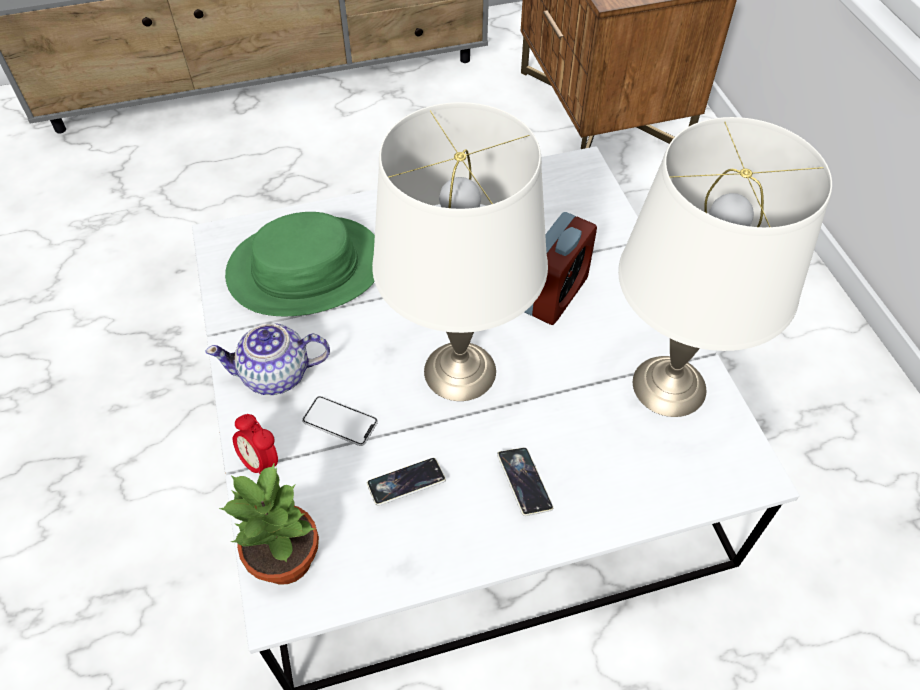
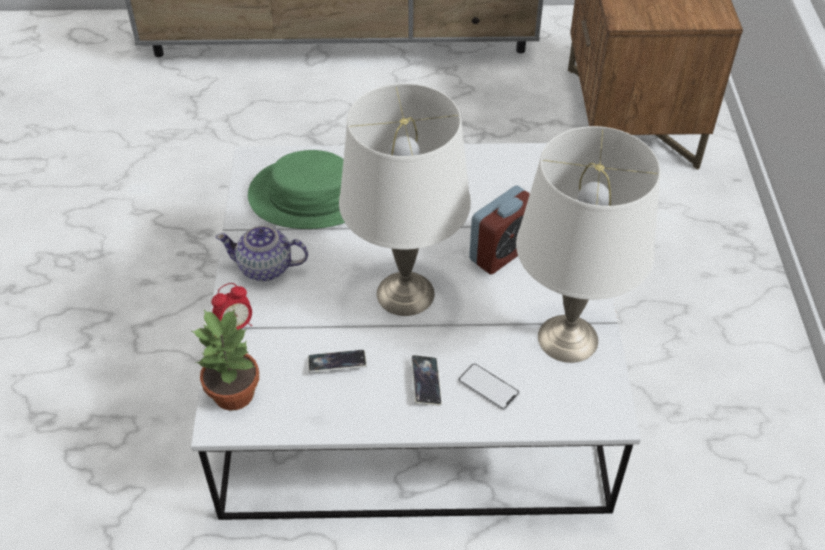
camera: 15 degrees right, 5 degrees down
alarm clock [233,414,278,474] -> alarm clock turned 90 degrees counterclockwise [211,283,252,330]
phone [302,396,378,446] -> phone moved to [458,363,520,410]

